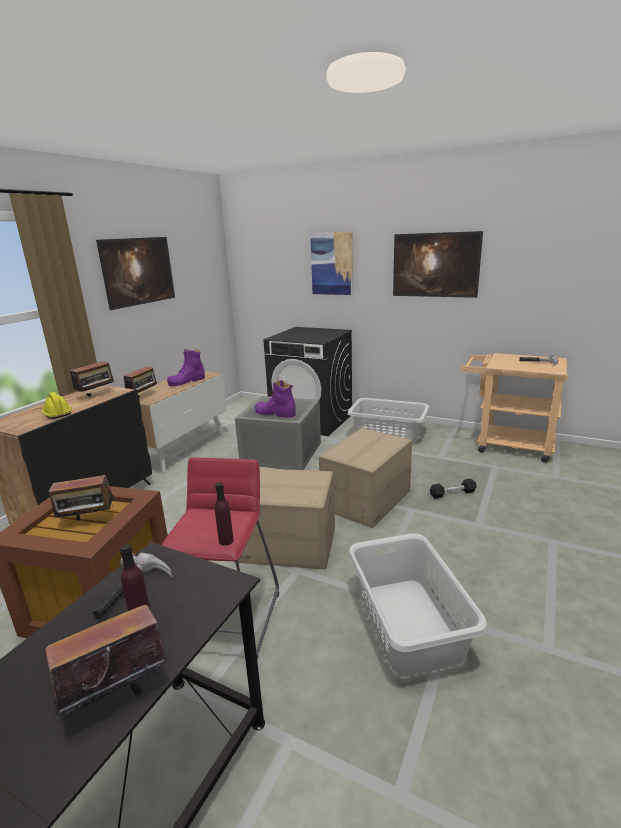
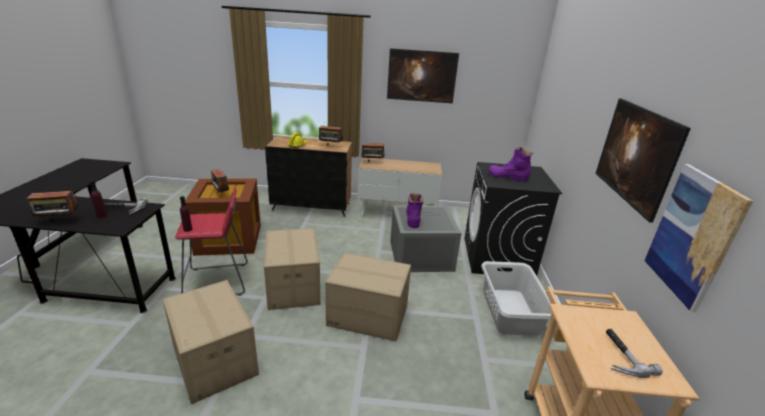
camera: 65 degrees right, 5 degrees up
radio [45,593,167,715] -> radio turned 135 degrees clockwise [26,188,79,221]
purple boot [167,349,205,386] -> purple boot moved to [489,147,533,182]
picture [310,232,353,295] -> picture moved to [644,164,753,313]
grey laundry basket [348,533,488,677] -> cardboard box [163,280,259,404]
black dumbbell [430,478,477,499] -> none

